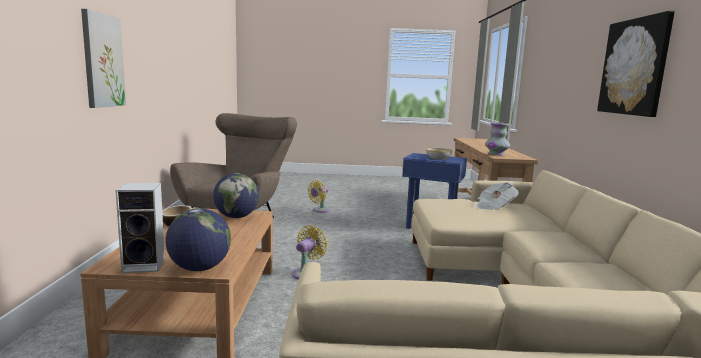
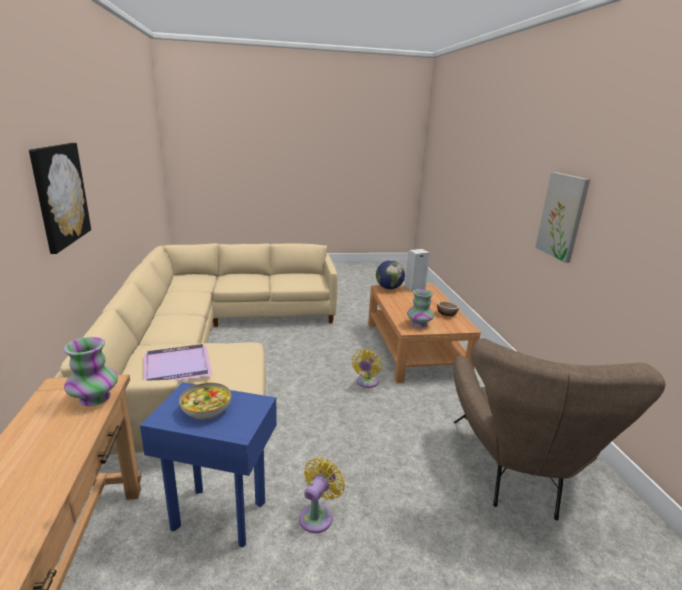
camera: 170 degrees right, 10 degrees up
globe [213,173,259,218] -> vase [407,289,434,328]
yellow fan [307,180,330,213] -> yellow fan moved to [299,458,345,533]
newspaper [475,182,519,210] -> purple tray [143,344,212,381]

